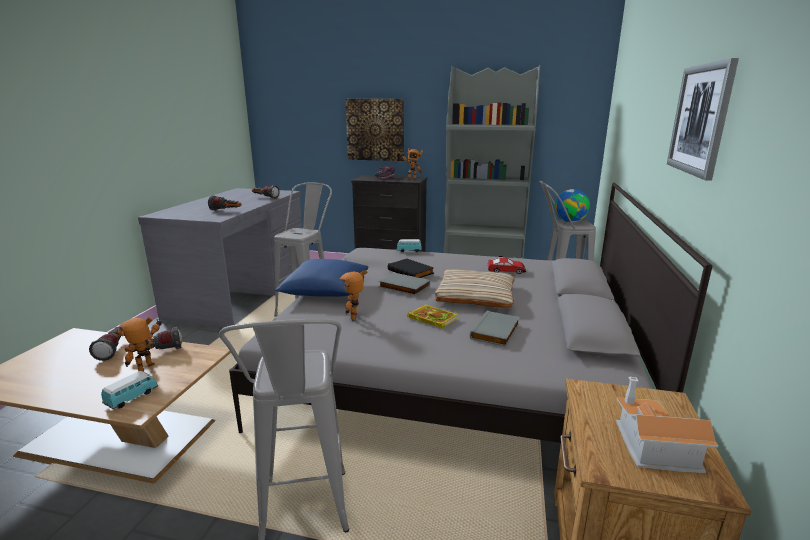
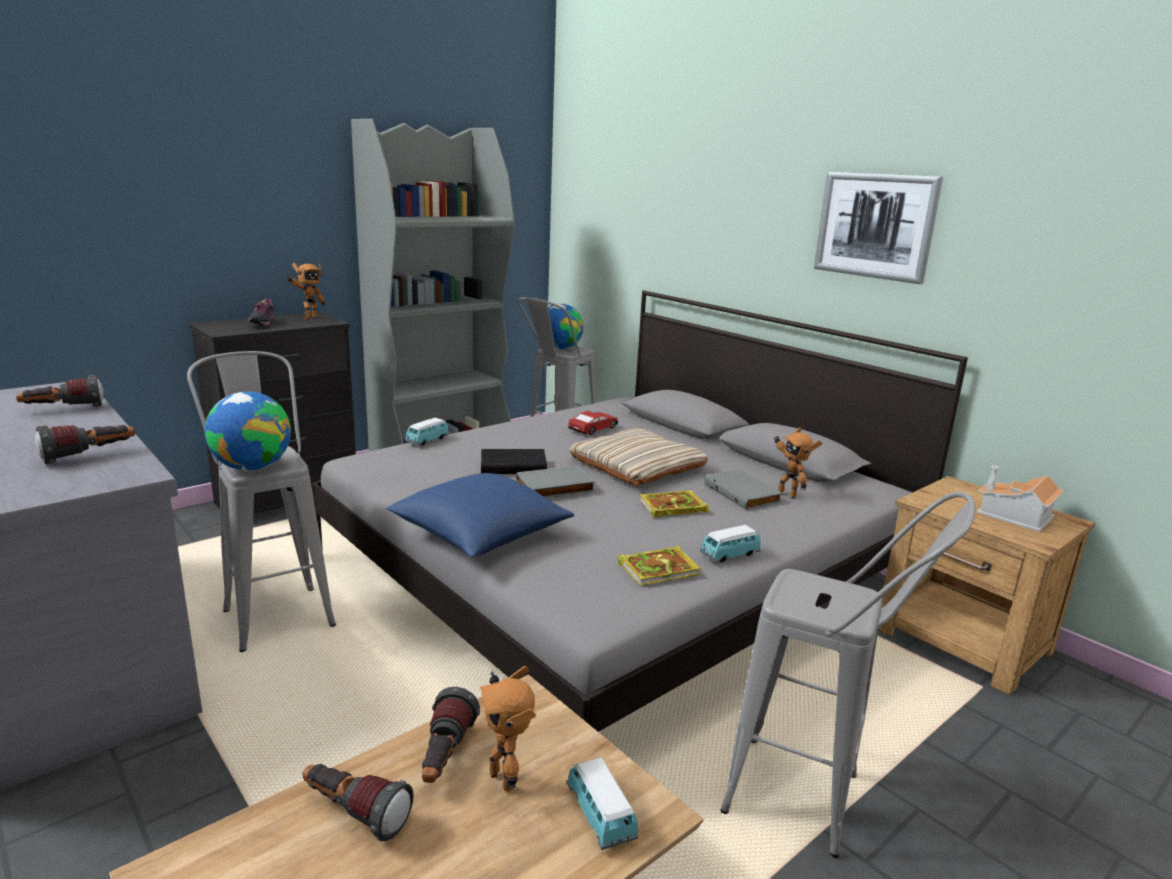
camera: 55 degrees left, 0 degrees up
toy robot [340,270,368,320] -> toy robot moved to [774,427,822,498]
picture [346,99,404,161] -> none
none -> globe [205,392,291,471]
none -> book [618,545,701,586]
none -> toy car [700,525,761,563]

